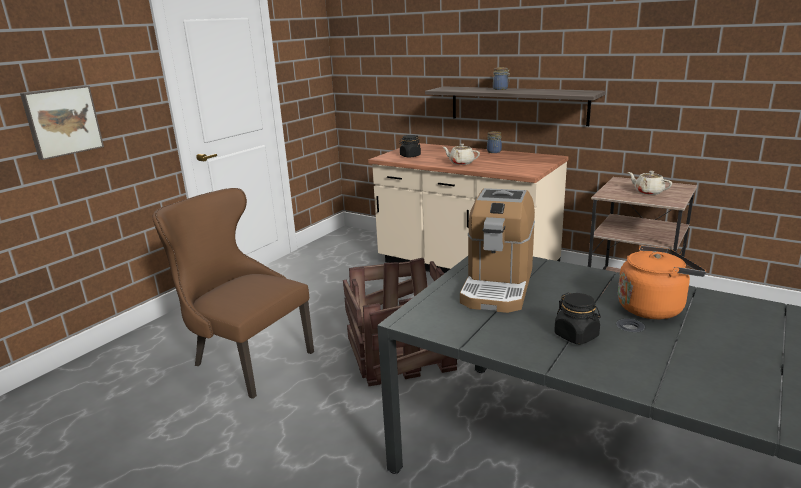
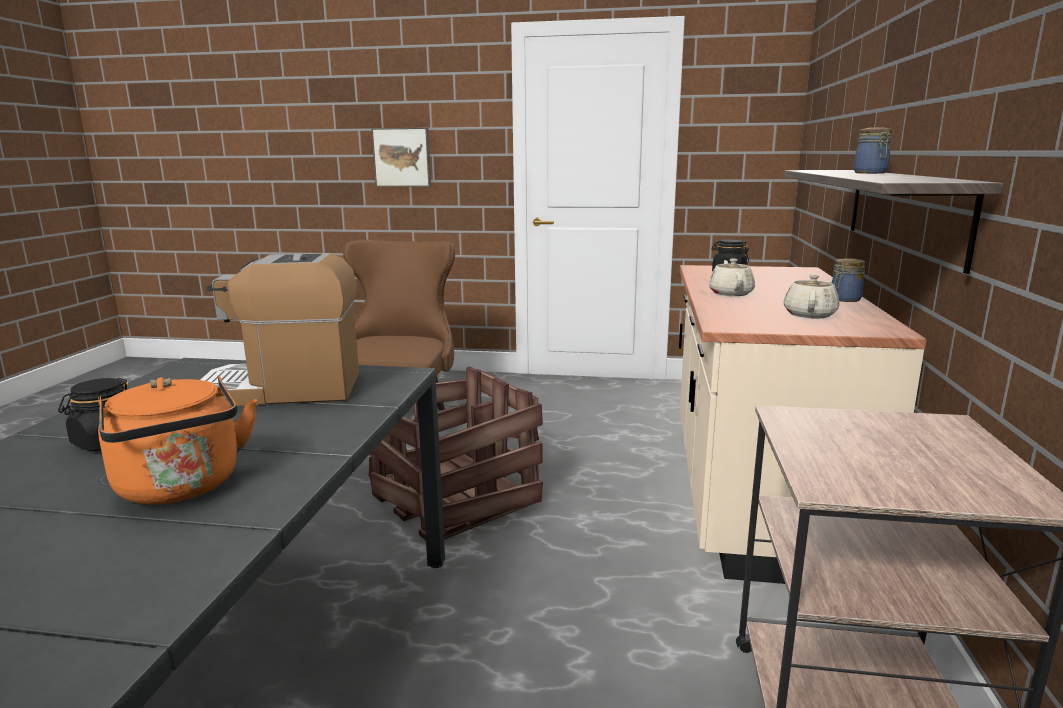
camera: 65 degrees right, 5 degrees down
beige teapot [628,171,672,195] -> beige teapot moved to [783,275,839,319]

